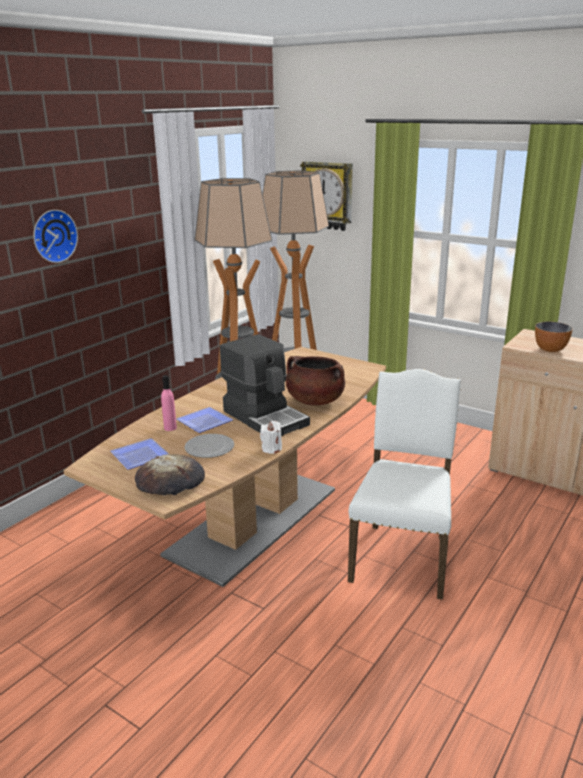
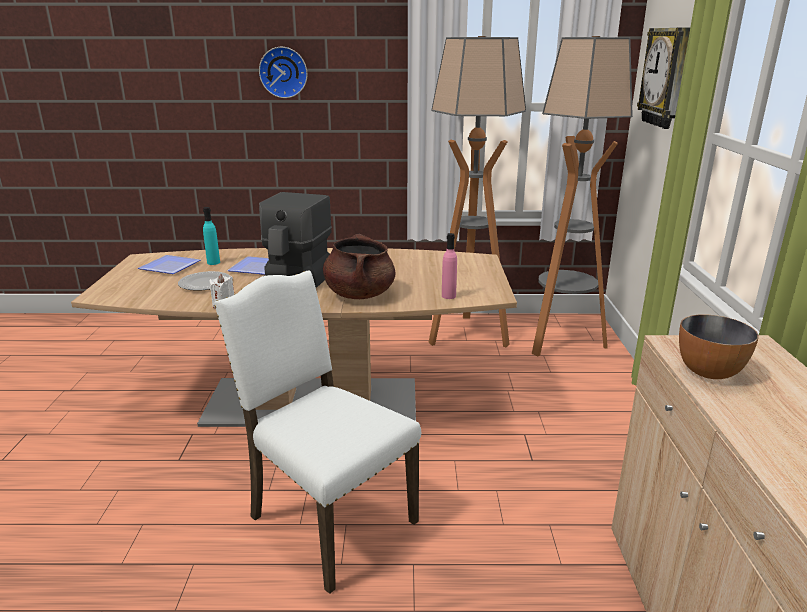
camera: 55 degrees right, 0 degrees up
bread [135,454,205,496] -> none
pink bottle [161,375,177,431] -> pink bottle moved to [442,233,457,299]
white chair [348,369,461,600] -> white chair turned 120 degrees counterclockwise [214,270,421,594]
none -> turquoise bottle [203,207,220,265]

